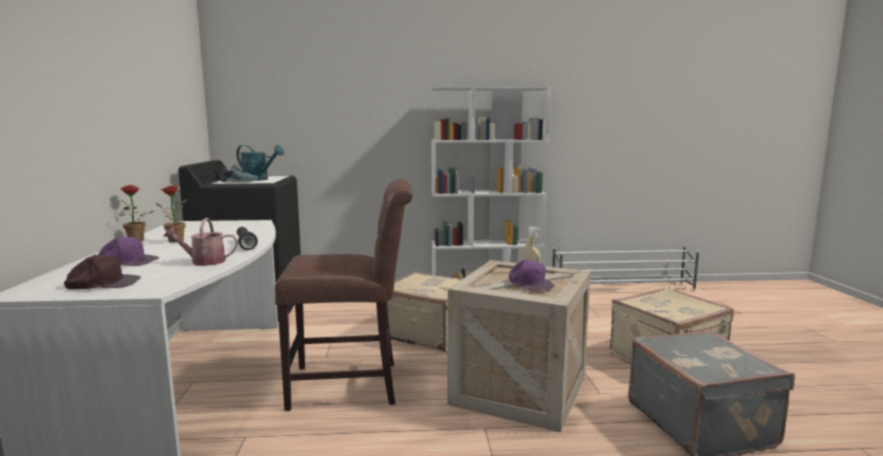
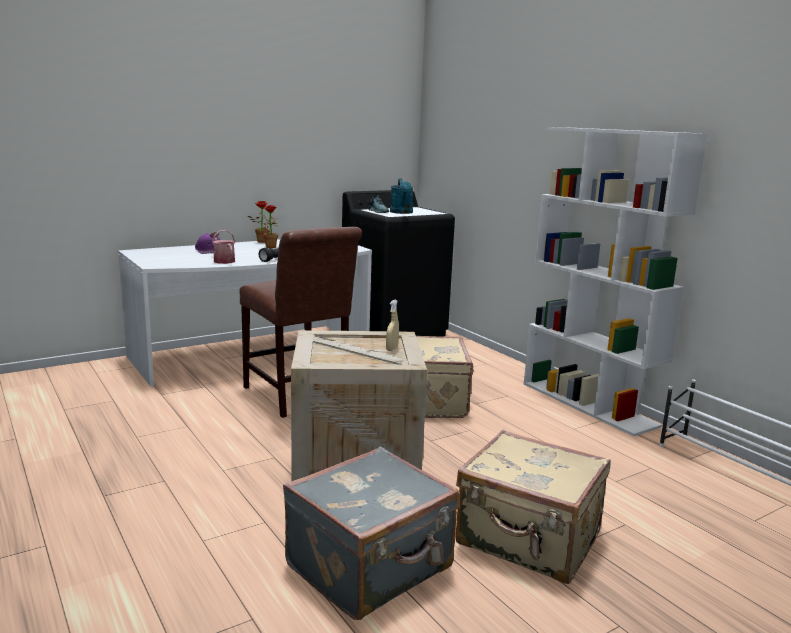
camera: 60 degrees right, 5 degrees up
brown cap [64,255,141,289] -> none
purple cap [509,259,555,291] -> none

